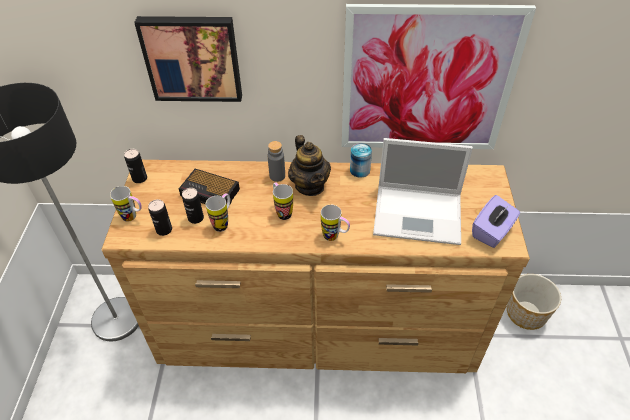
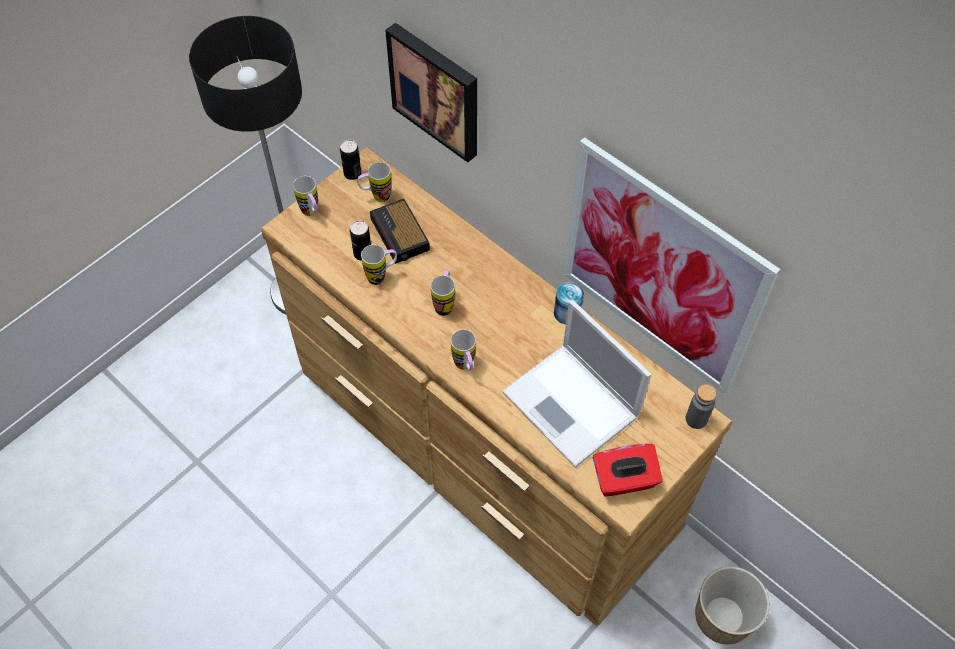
camera: 40 degrees right, 10 degrees up
can [148,199,172,236] -> none
grey bottle [268,141,285,182] -> grey bottle moved to [686,384,716,429]
teapot [288,135,331,196] -> none
purple tissue box [472,195,520,248] -> red tissue box [593,444,663,497]
none -> mug [357,162,391,202]

